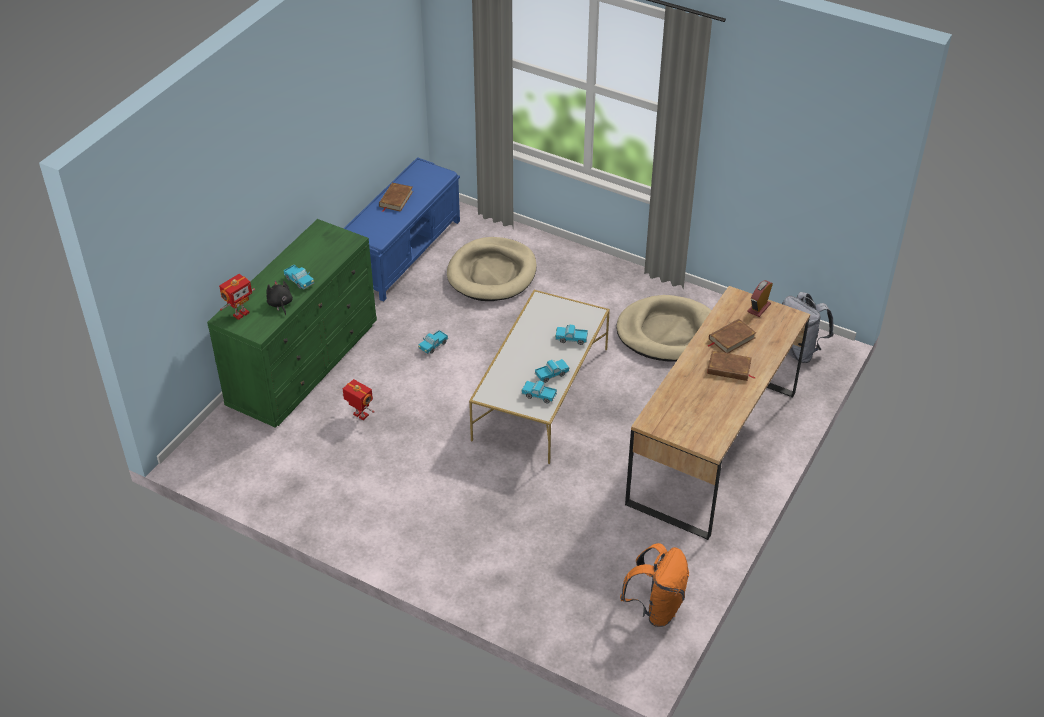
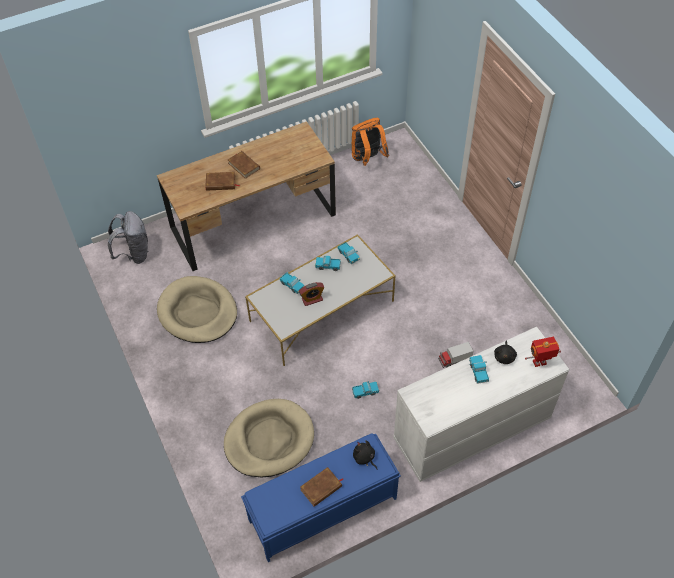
camera: 145 degrees left, 10 degrees up
green dresser [207,219,377,428] -> white dresser [393,327,569,482]
toy robot [343,379,375,420] -> toy truck [438,342,474,368]
alarm clock [747,280,773,317] -> alarm clock moved to [299,282,325,306]
none -> black plush toy [353,440,377,469]

